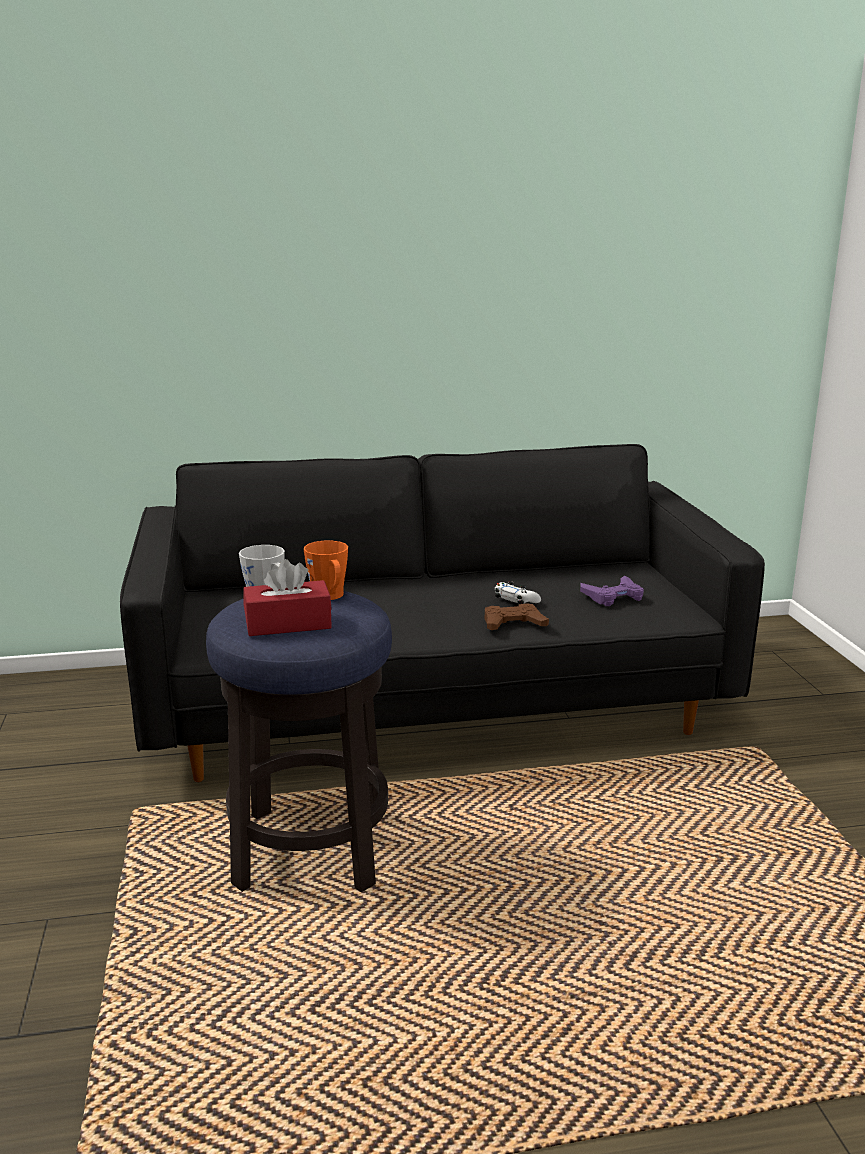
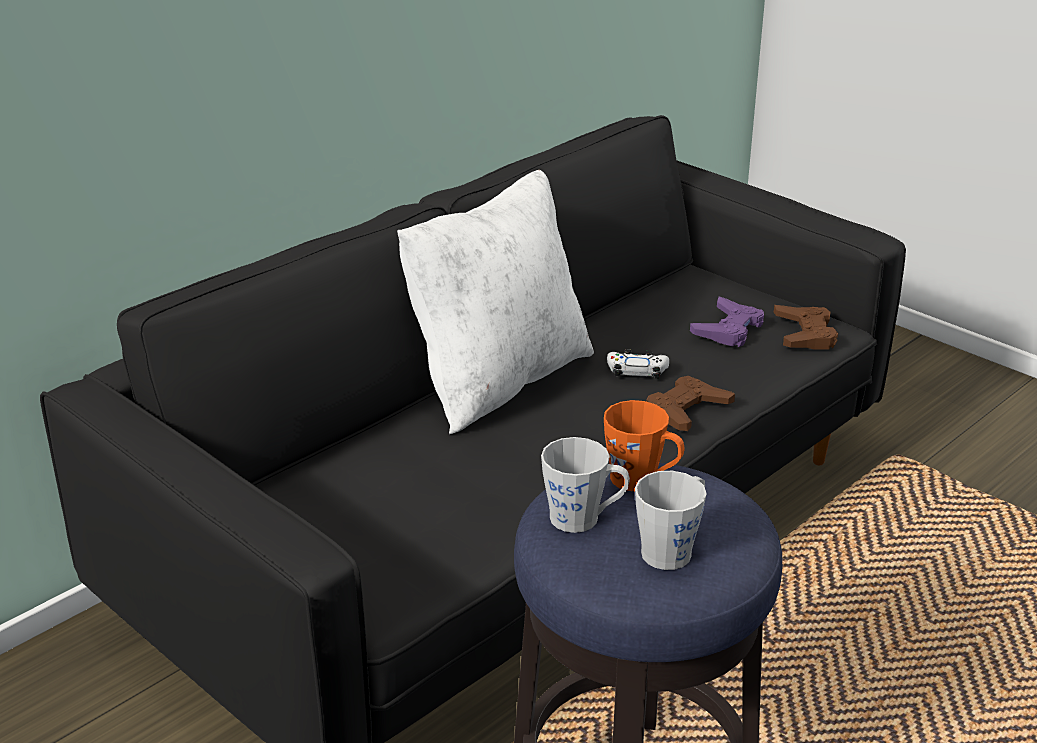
camera: 35 degrees left, 10 degrees up
red tissue box [244,559,332,636] -> grey mug [635,471,707,570]
none -> white pillow [397,170,594,434]
none -> brown game controller [774,305,838,350]

